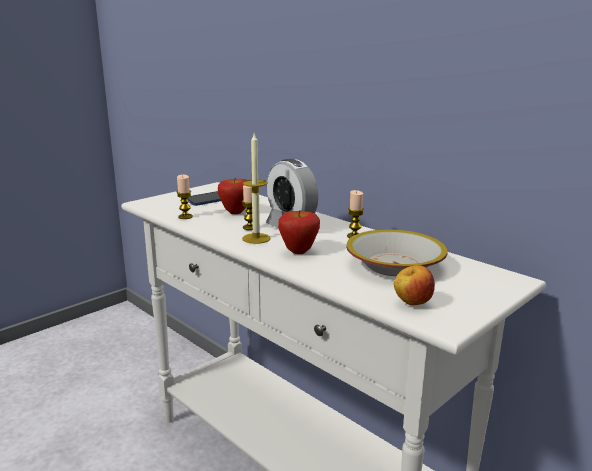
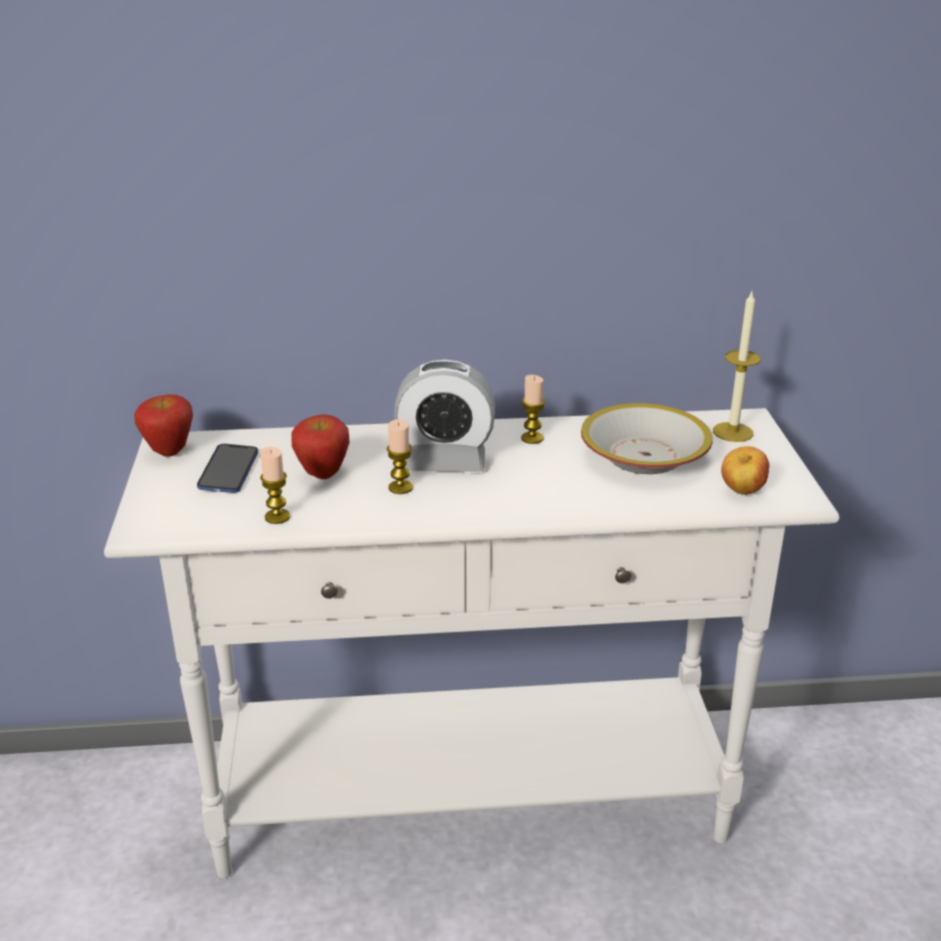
camera: 50 degrees left, 10 degrees up
candle [242,134,270,244] -> candle moved to [713,292,761,442]
apple [278,211,320,254] -> apple moved to [134,395,193,457]

